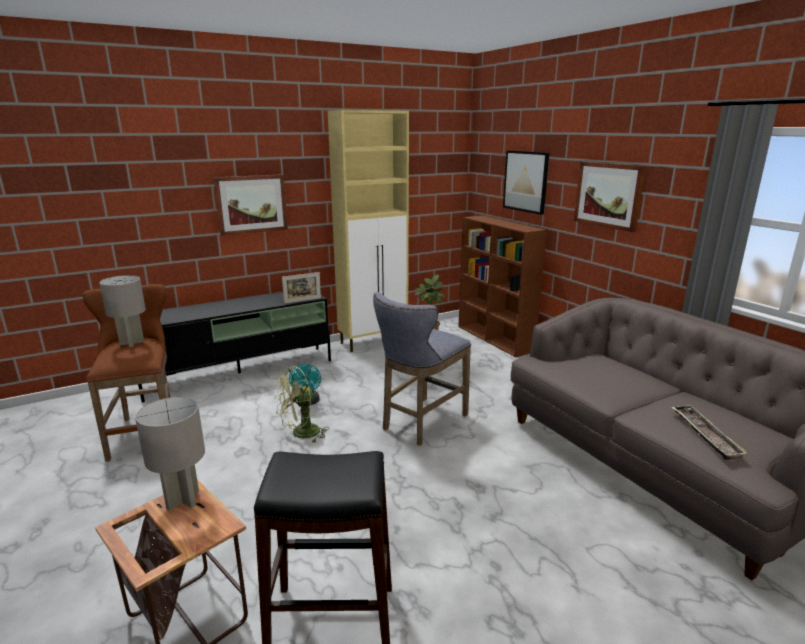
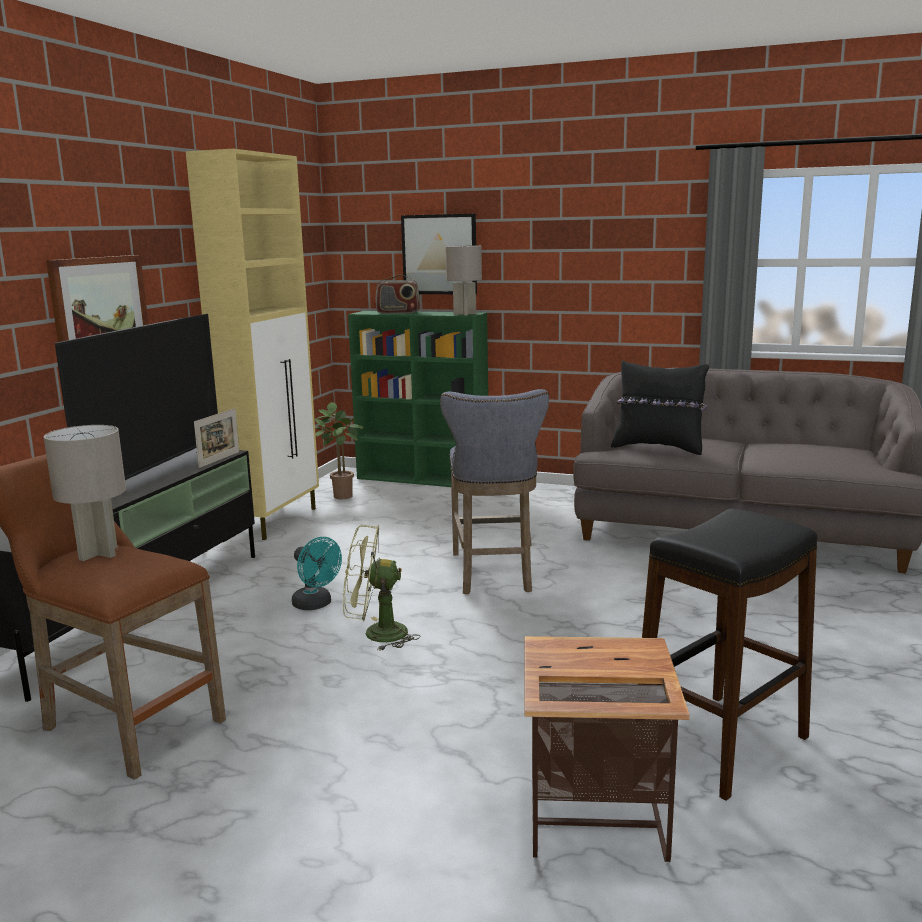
camera: 40 degrees left, 5 degrees down
grey table lamp [135,397,205,511] -> grey table lamp moved to [445,245,482,315]
green fan [273,366,329,443] -> green fan turned 75 degrees clockwise [343,525,420,651]
brown bookcase [458,215,547,357] -> green bookcase [348,311,488,487]
picture [574,162,646,232] -> none
tray [672,405,748,460] -> none
none -> television [55,314,218,480]
none -> radio [375,274,420,314]
none -> black pillow [611,360,709,455]

